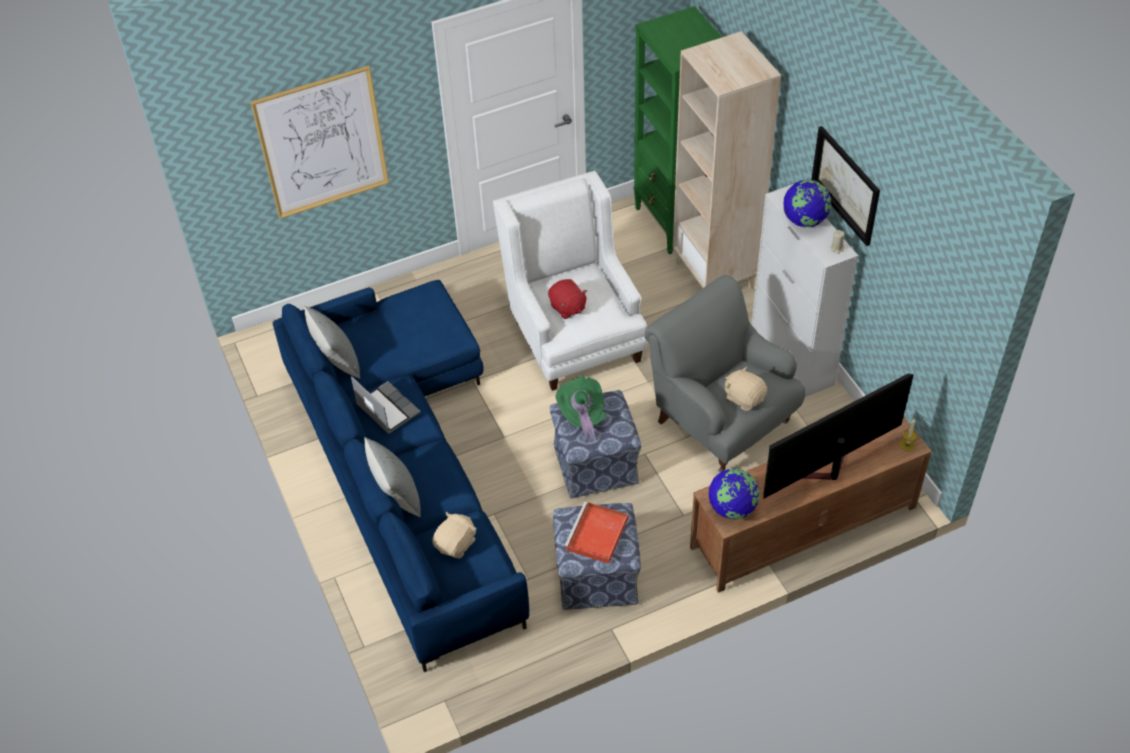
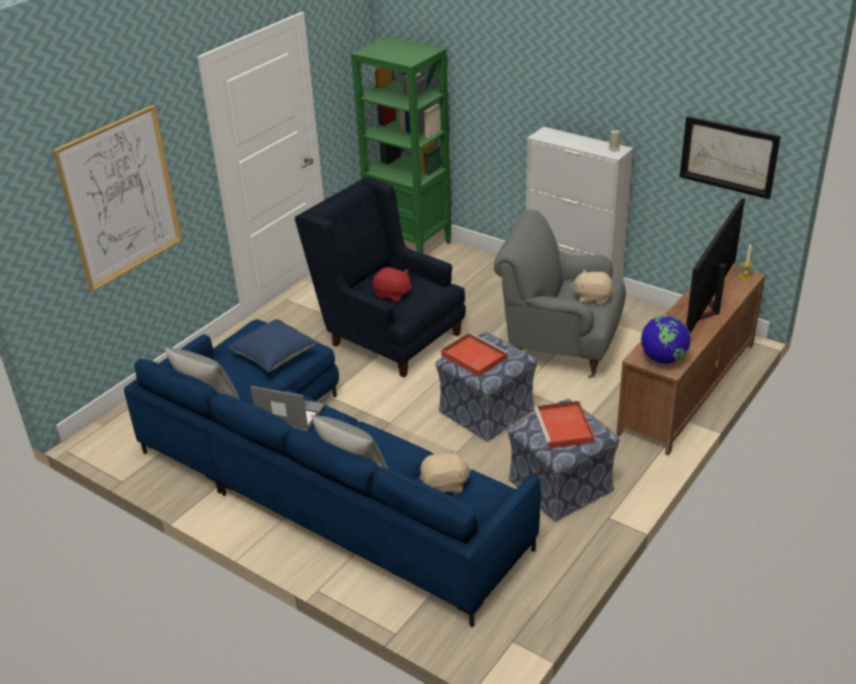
camera: 30 degrees left, 15 degrees down
beige plush toy [432,512,477,559] -> beige plush toy turned 75 degrees clockwise [420,449,472,494]
white armchair [493,170,647,391] -> blue armchair [295,177,466,378]
green hat [556,375,607,443] -> red tray [441,332,509,377]
beige bookcase [673,31,781,289] -> none
globe [783,180,831,227] -> none
picture [811,126,880,246] -> picture moved to [680,116,781,199]
none -> blue pillow [228,319,318,372]

